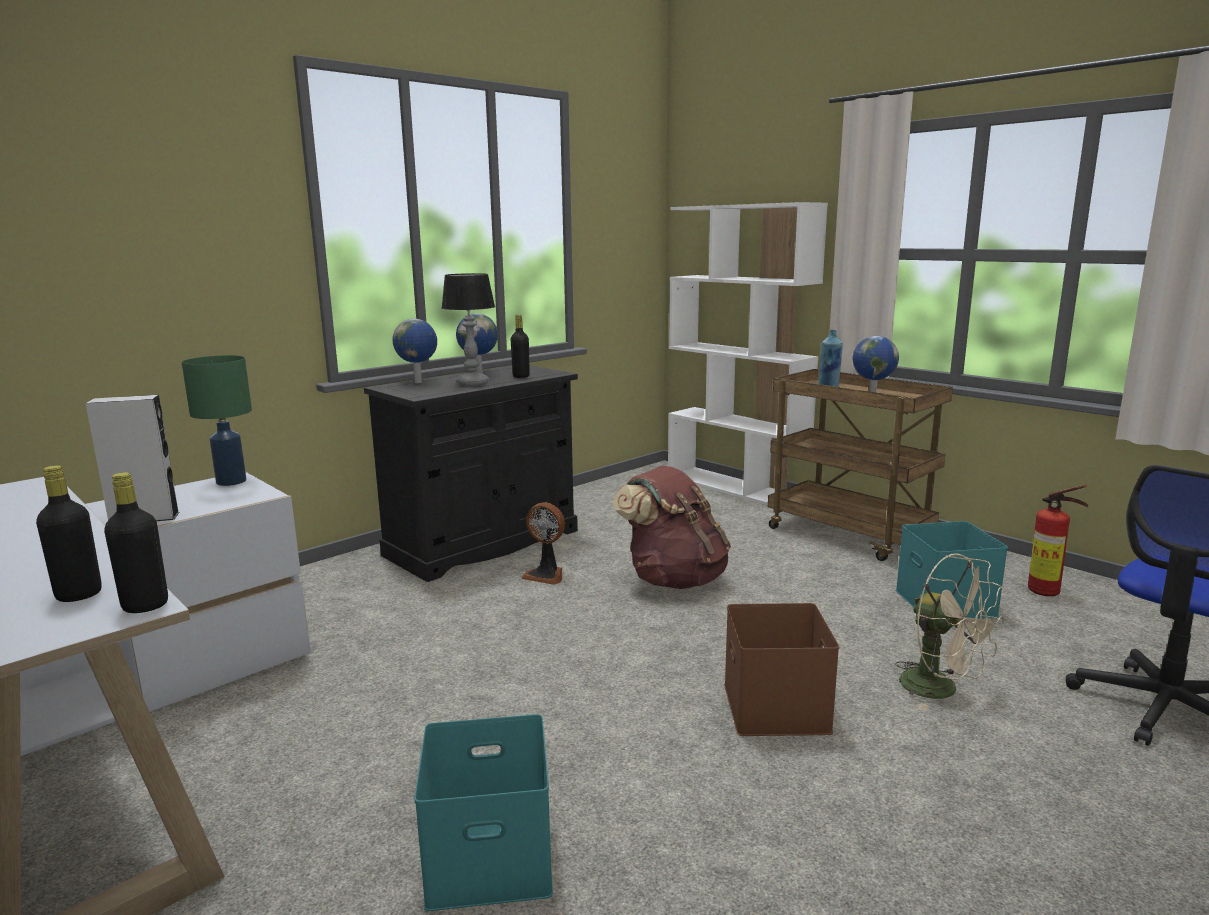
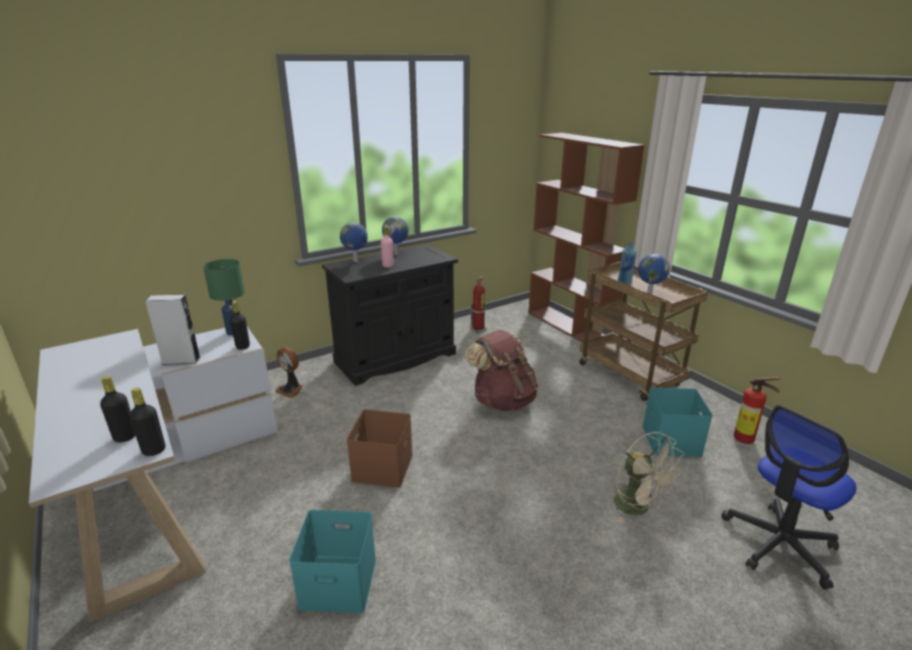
camera: 10 degrees right, 10 degrees up
table lamp [441,273,495,386] -> pink bottle [381,226,394,267]
black bottle [511,315,530,378] -> black bottle moved to [230,301,250,350]
fan [522,502,565,585] -> fan moved to [275,347,303,398]
white bookcase [668,202,828,505] -> brown bookcase [528,133,645,343]
brown storage box [724,603,839,736] -> brown storage box moved to [347,409,413,488]
none -> fire extinguisher [470,276,487,333]

